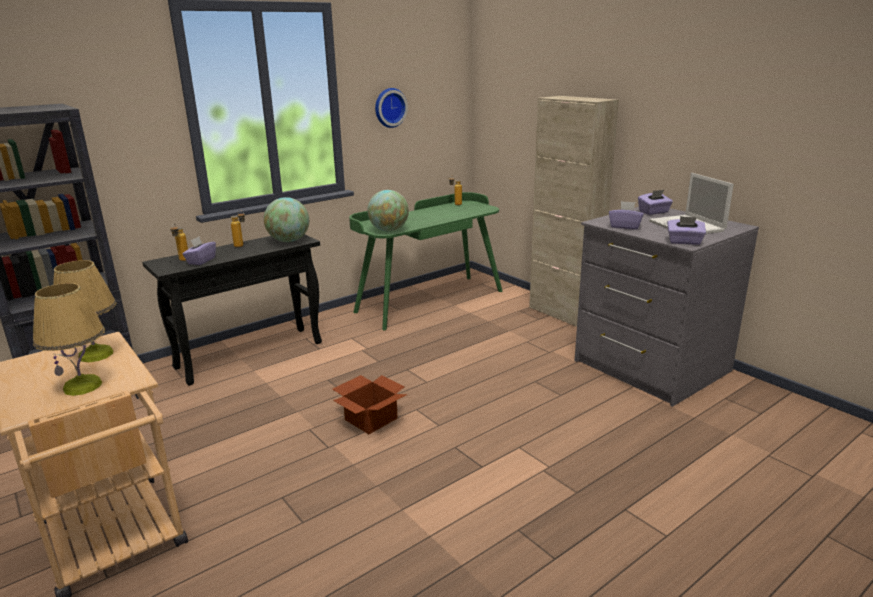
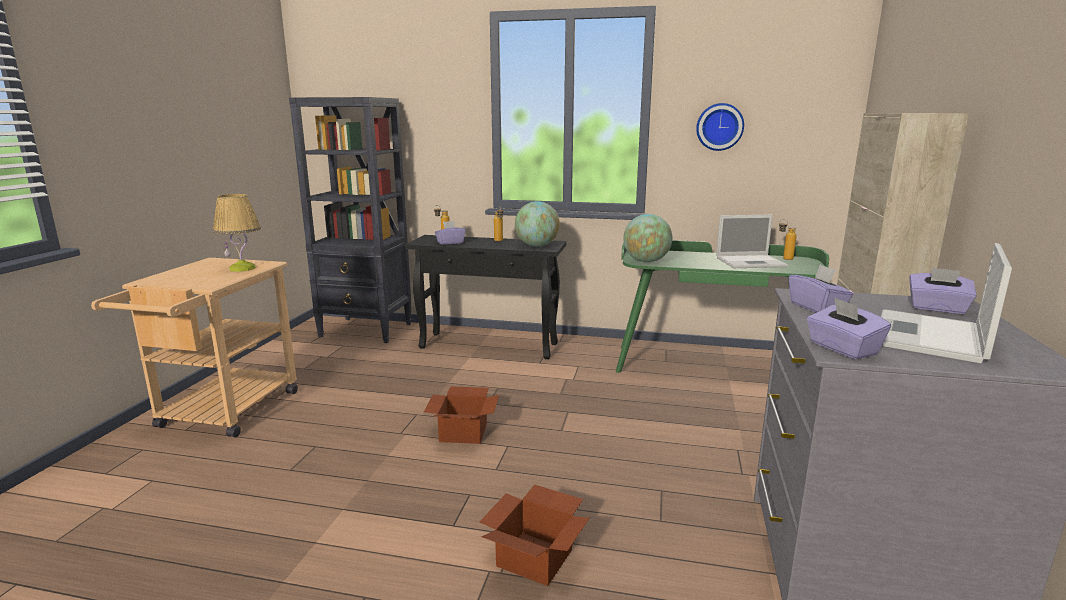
camera: 50 degrees right, 5 degrees down
table lamp [33,283,105,396] -> none
none -> cardboard box [480,485,590,586]
none -> laptop [716,215,788,268]

